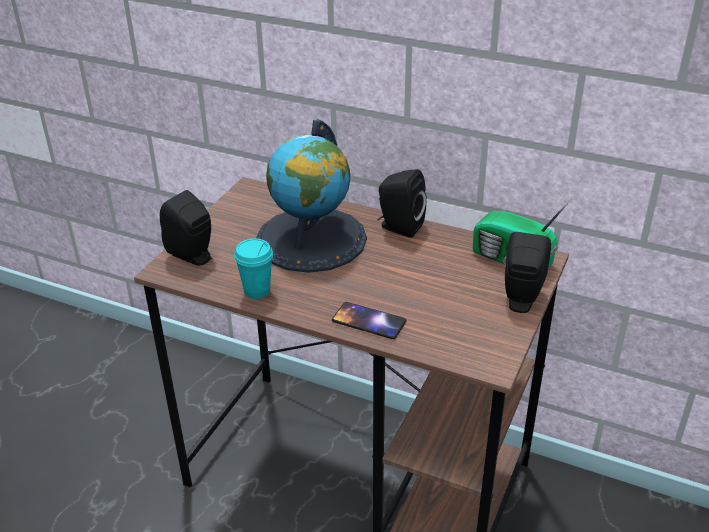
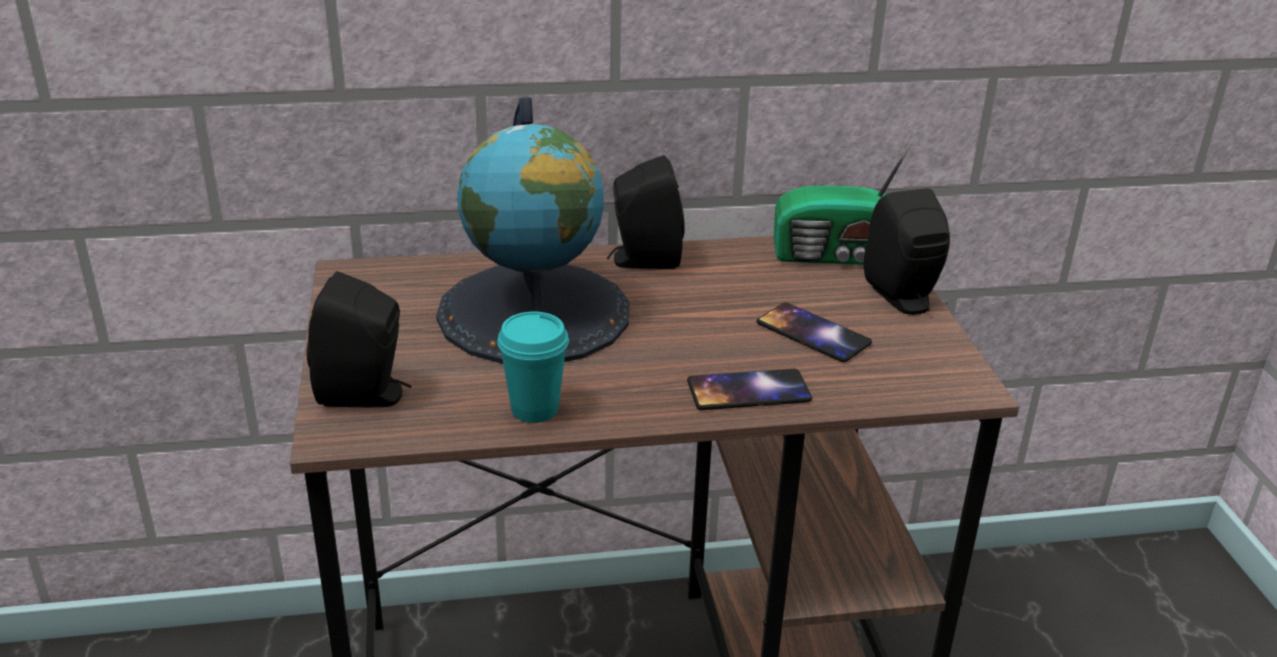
camera: 35 degrees left, 5 degrees down
none -> phone [757,302,872,362]

